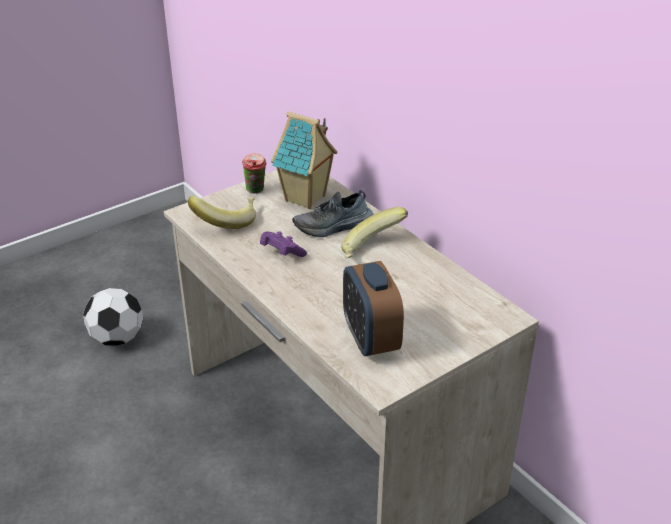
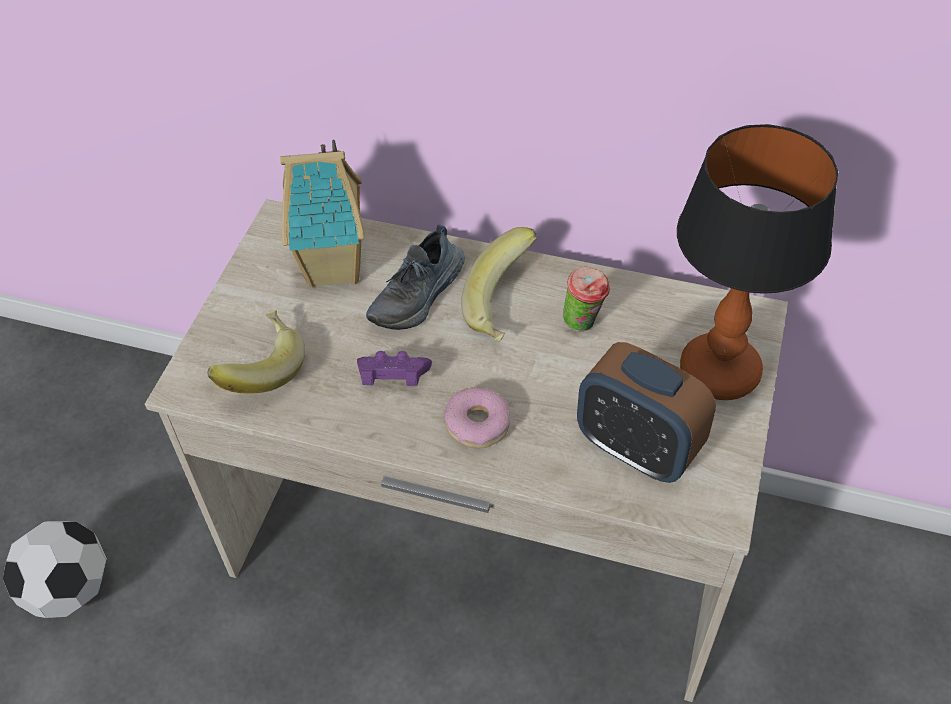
camera: 35 degrees left, 15 degrees up
cup [242,153,267,194] -> cup moved to [563,266,610,331]
none -> donut [444,387,510,448]
none -> table lamp [677,124,838,400]

